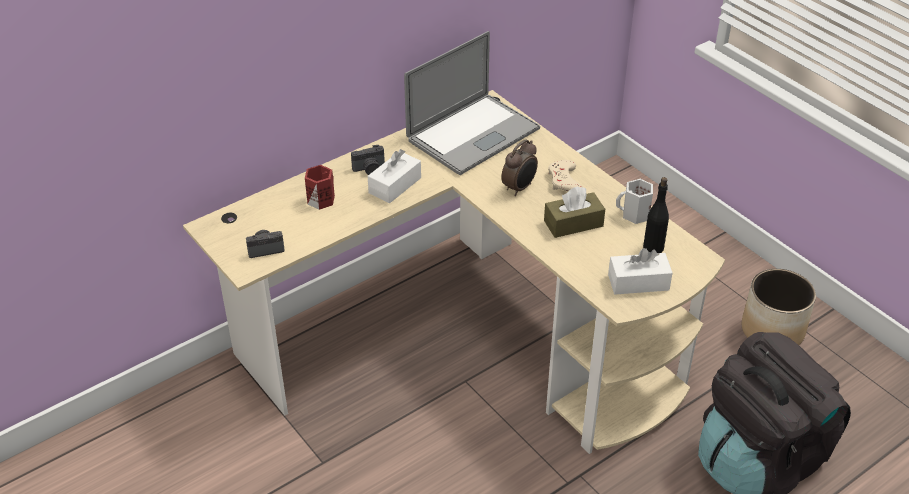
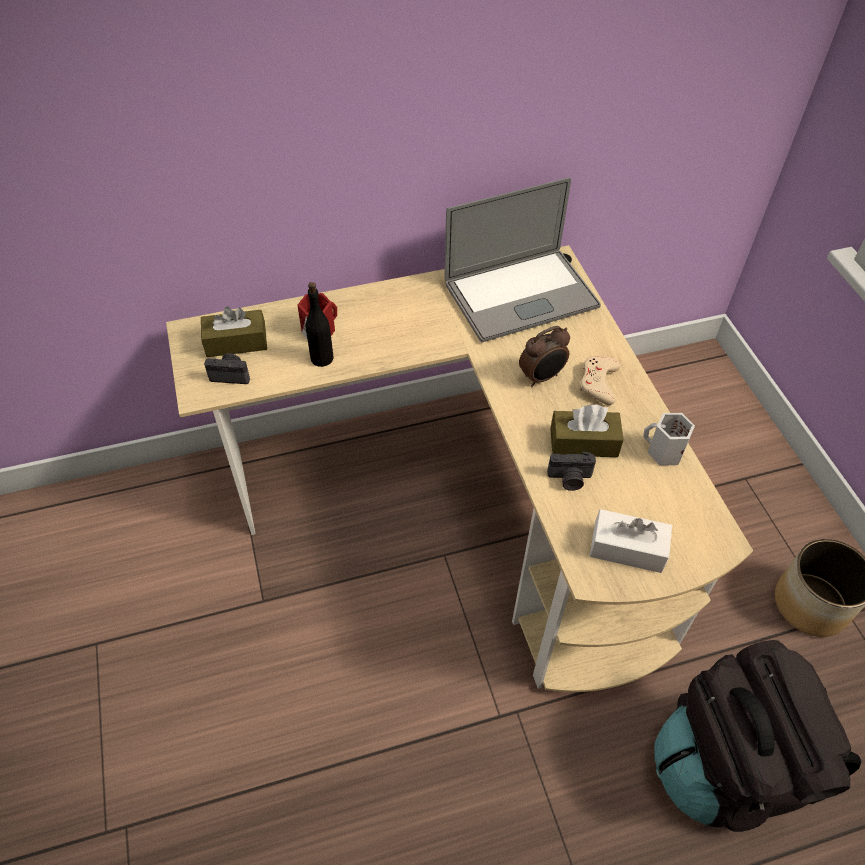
camera: 20 degrees right, 10 degrees up
camera [351,145,385,175] -> camera moved to [547,452,596,491]
white tissue box [368,149,421,204] -> none
black bottle [643,177,669,253] -> black bottle moved to [306,282,334,367]
none -> brown tissue box [201,307,267,357]

